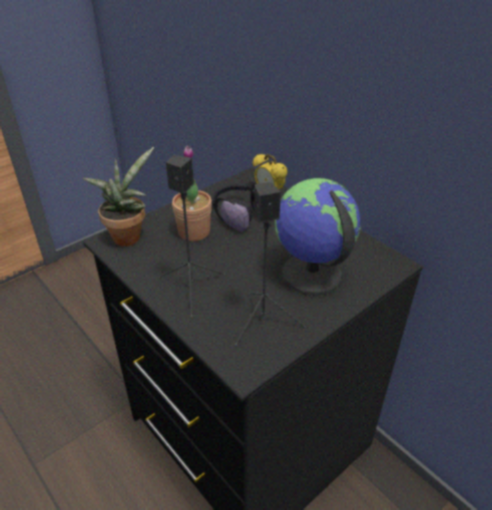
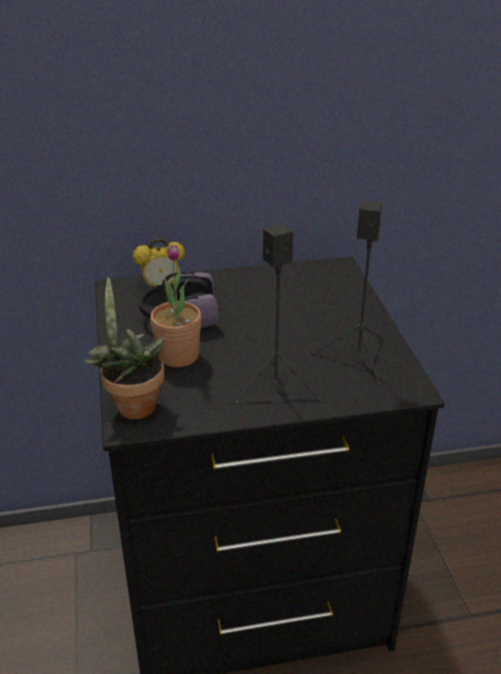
camera: 60 degrees left, 5 degrees down
globe [275,178,361,296] -> none

